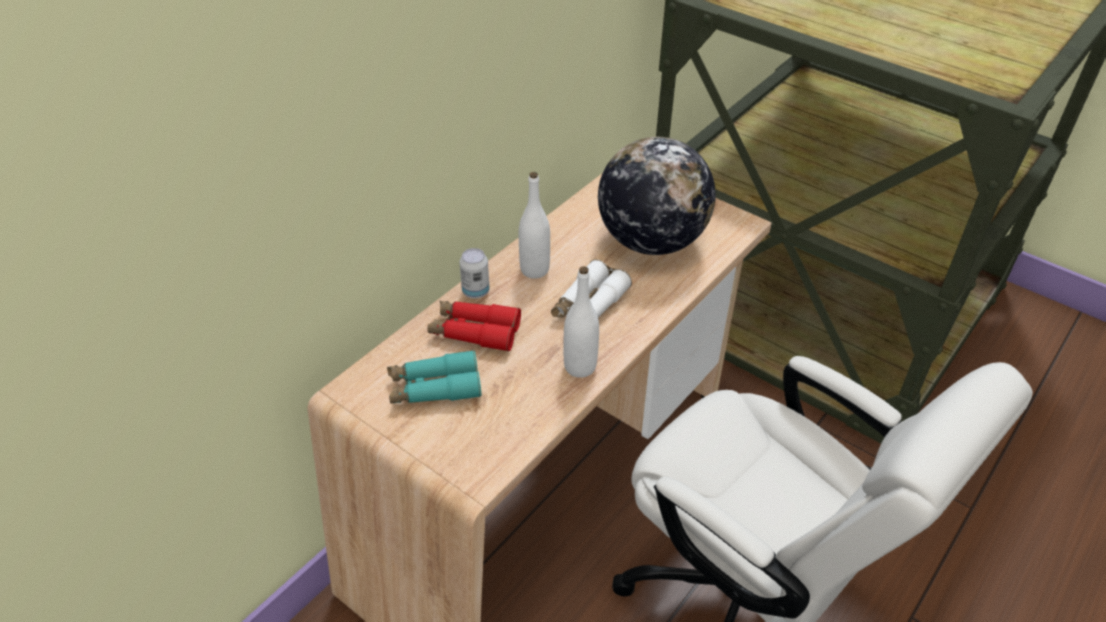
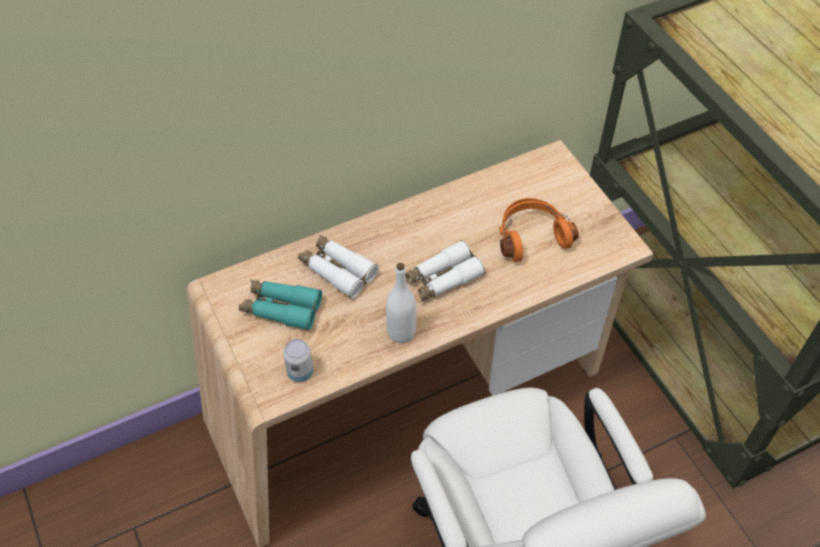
camera: 25 degrees right, 10 degrees up
red binoculars [428,301,521,352] -> white binoculars [298,234,378,298]
can [459,248,490,299] -> can moved to [283,339,313,382]
white bottle [519,172,550,279] -> none
globe [598,137,716,255] -> orange headphones [499,198,579,262]

